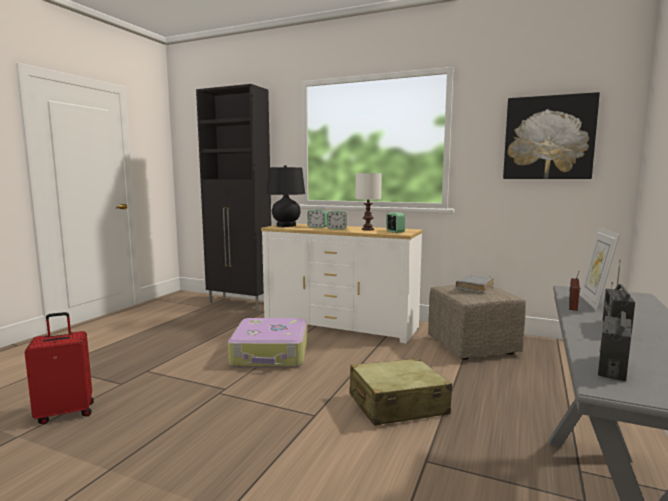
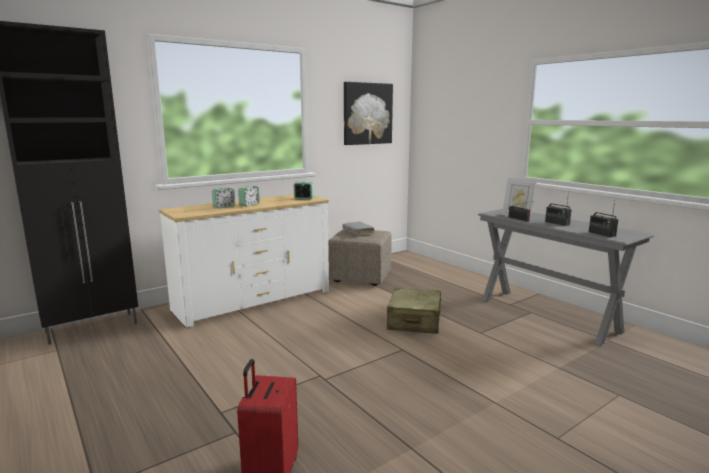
camera: 60 degrees left, 5 degrees up
suitcase [228,318,307,368] -> none
black table lamp [266,165,305,227] -> none
white table lamp [355,173,382,231] -> none

